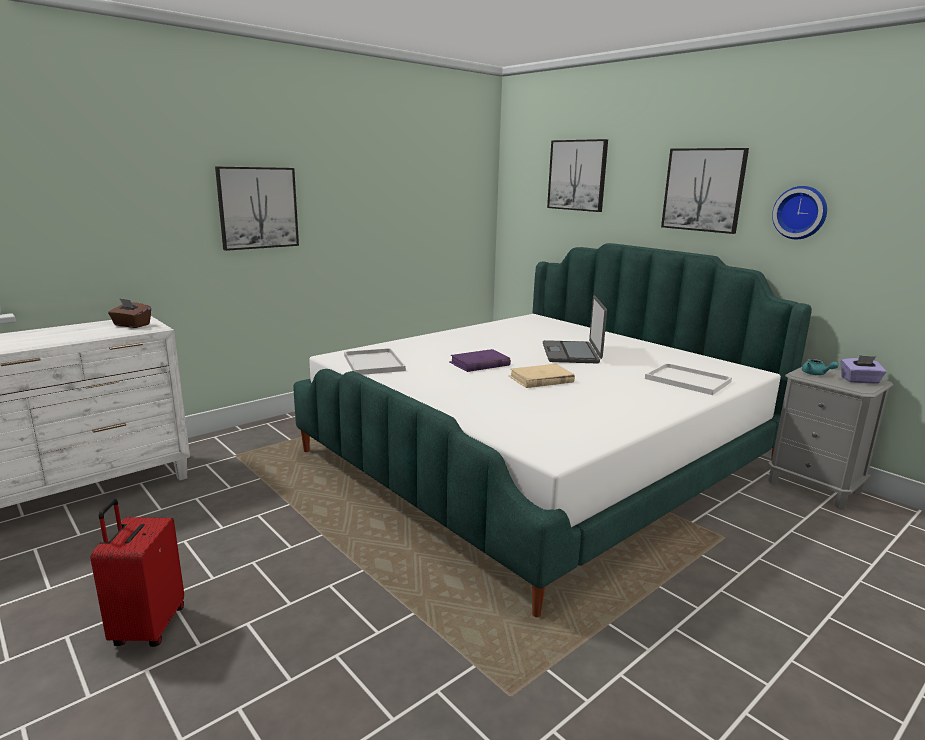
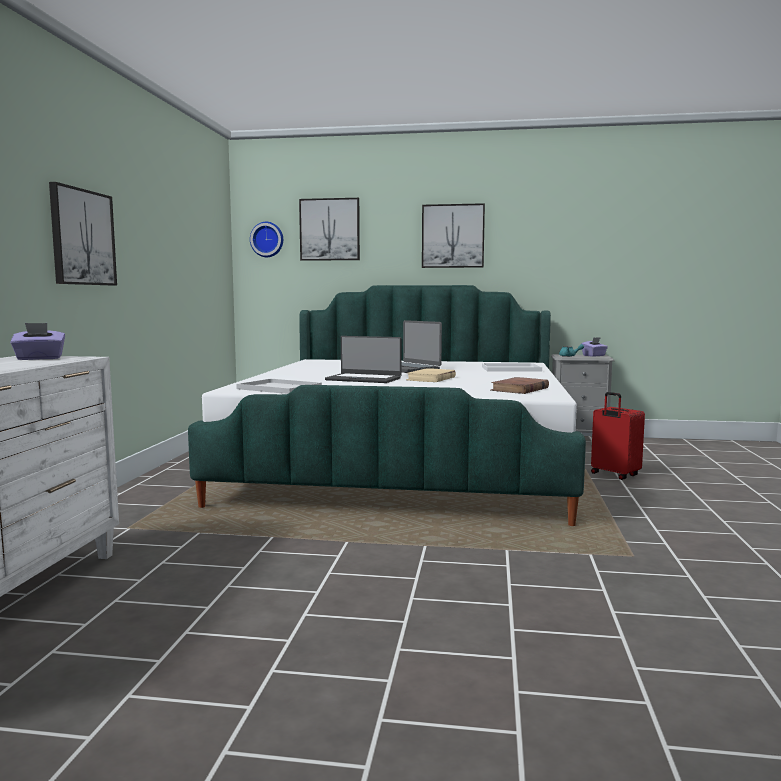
camera: 40 degrees left, 10 degrees down
red suitcase [90,499,184,647] -> red suitcase moved to [591,392,645,480]
brown tissue box [108,298,151,328] -> purple tissue box [10,323,65,360]
purple book [449,349,511,372] -> laptop [325,336,402,383]
wall clock [772,186,827,239] -> wall clock moved to [250,222,283,257]
none -> brown book [490,377,549,394]

